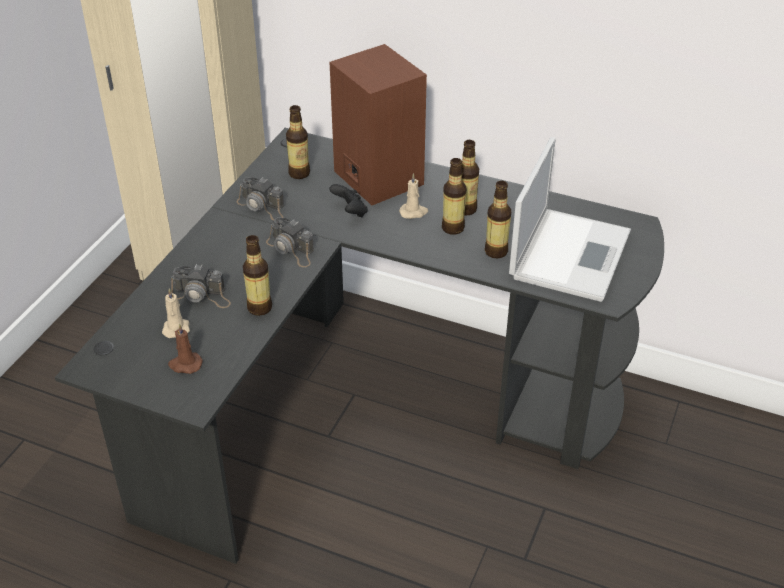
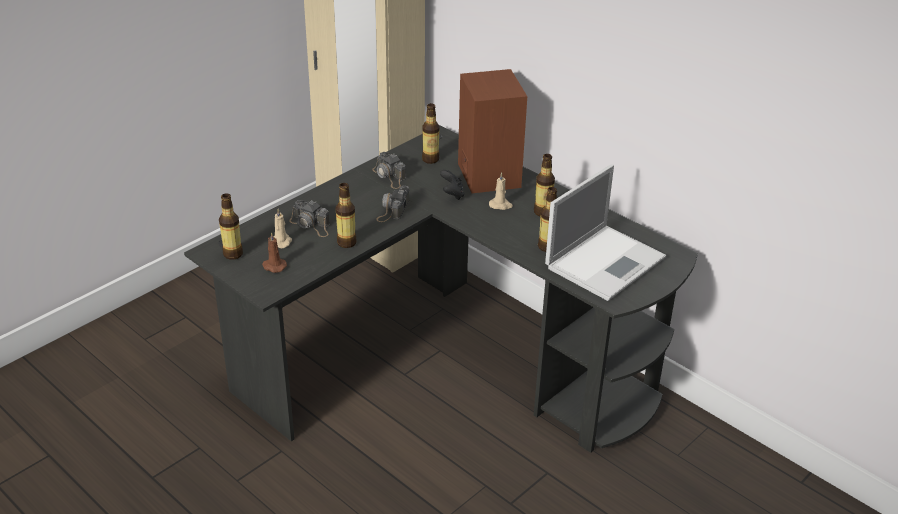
camera: 20 degrees right, 5 degrees down
camera [266,217,314,267] -> camera turned 45 degrees clockwise [377,185,409,222]
bottle [442,158,467,235] -> bottle moved to [219,193,243,260]

